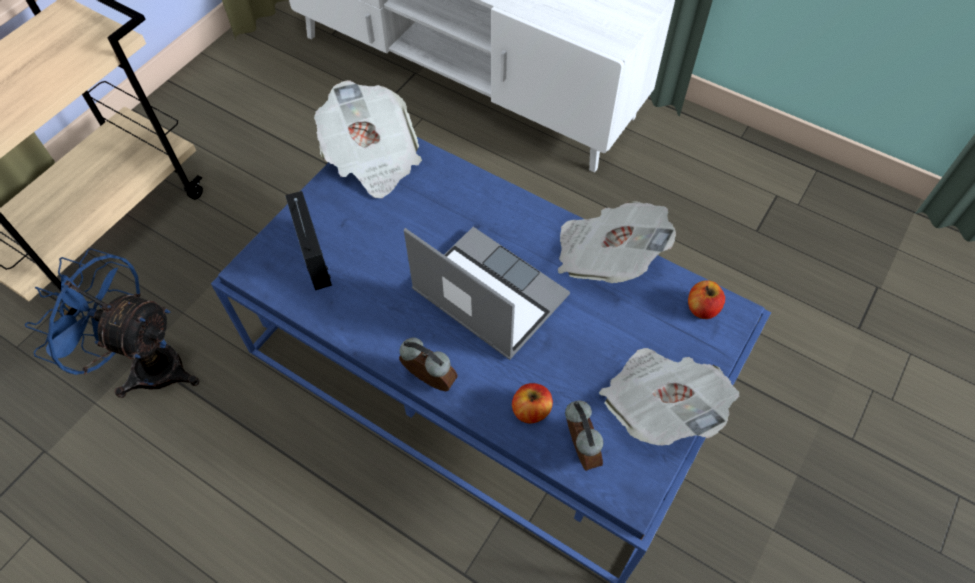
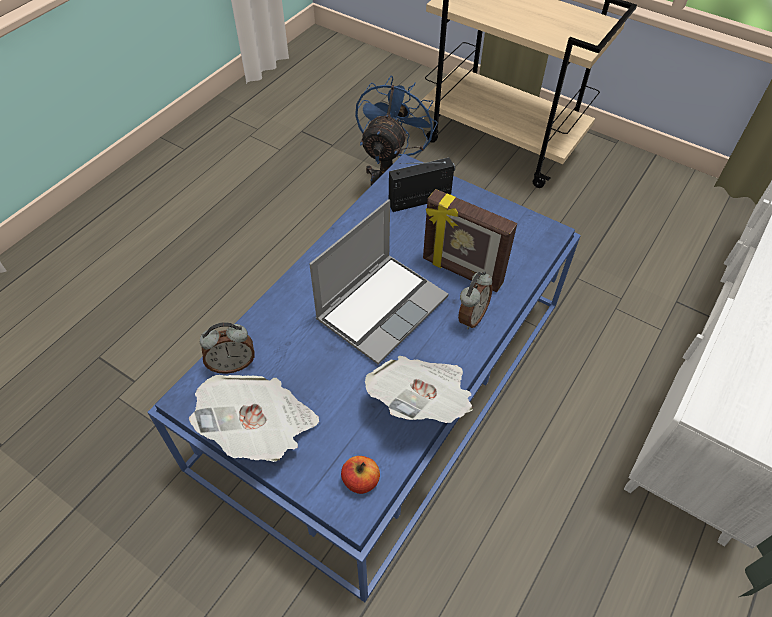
camera: 90 degrees right, 5 degrees down
newspaper [314,80,422,198] -> none
alarm clock [399,338,457,391] -> alarm clock moved to [458,271,492,329]
apple [512,383,553,423] -> none
none -> picture frame [423,189,517,292]

